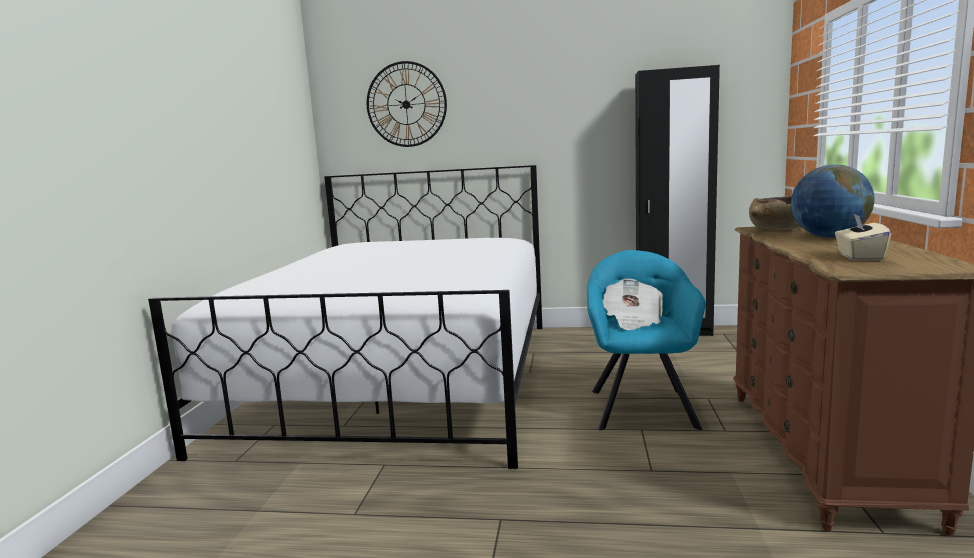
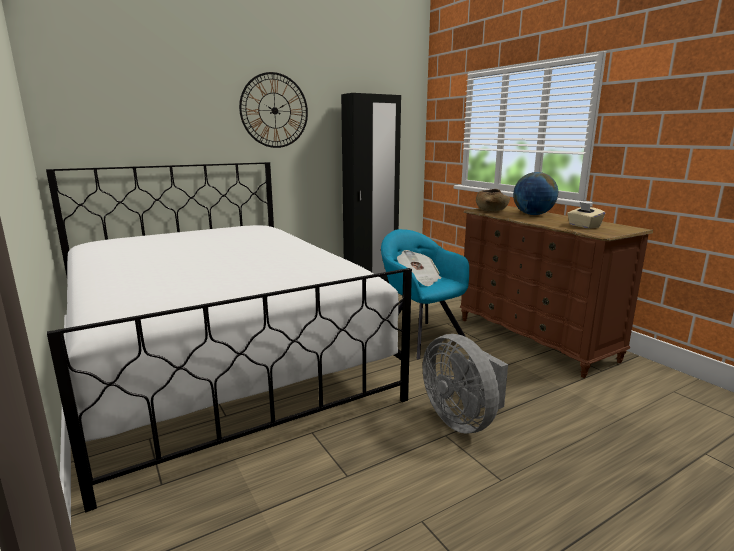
camera: 40 degrees left, 5 degrees up
wall clock [367,61,447,147] -> wall clock moved to [239,72,308,148]
none -> grey fan [423,334,508,434]

